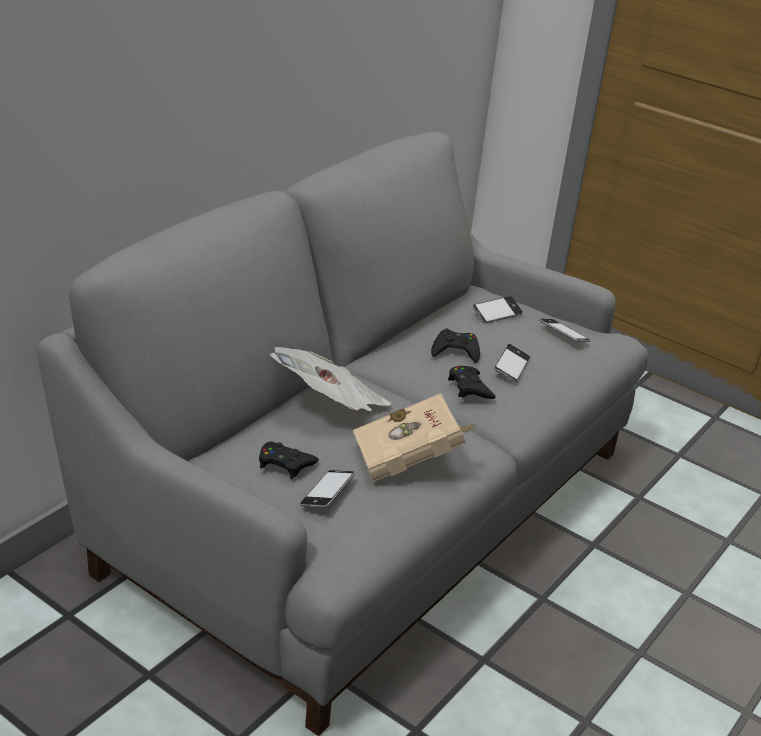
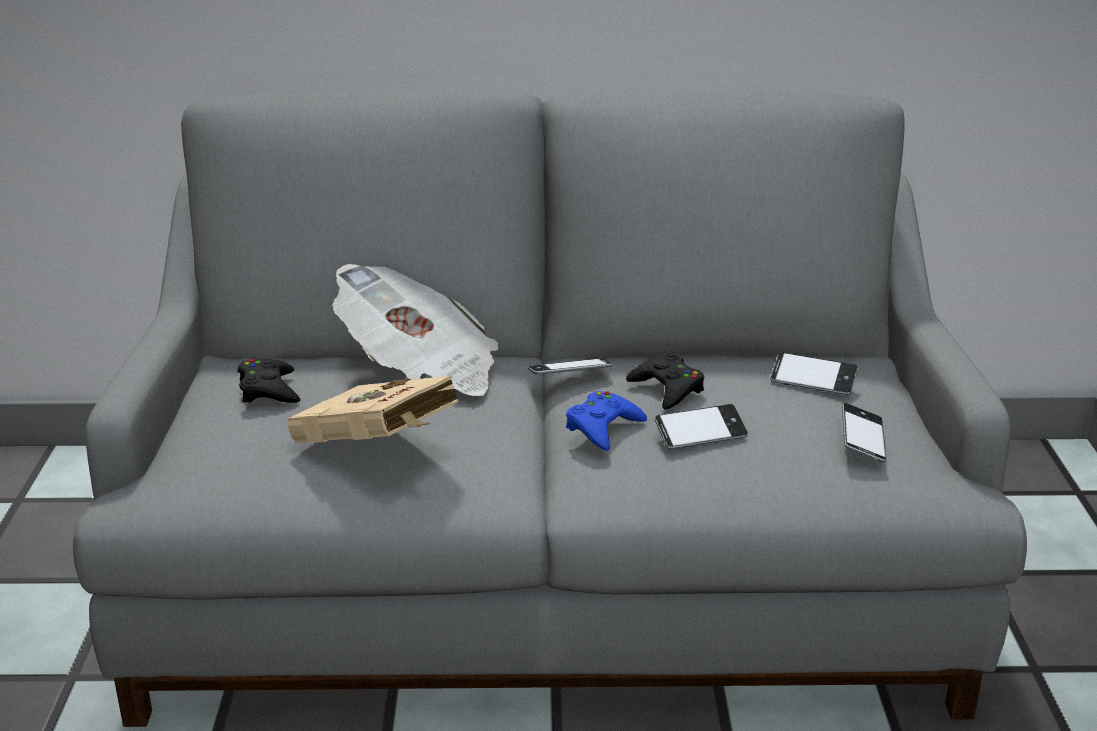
camera: 55 degrees right, 5 degrees down
phone [300,470,355,508] -> phone moved to [528,358,612,374]
black game controller [448,366,496,399] -> blue game controller [566,391,647,451]

